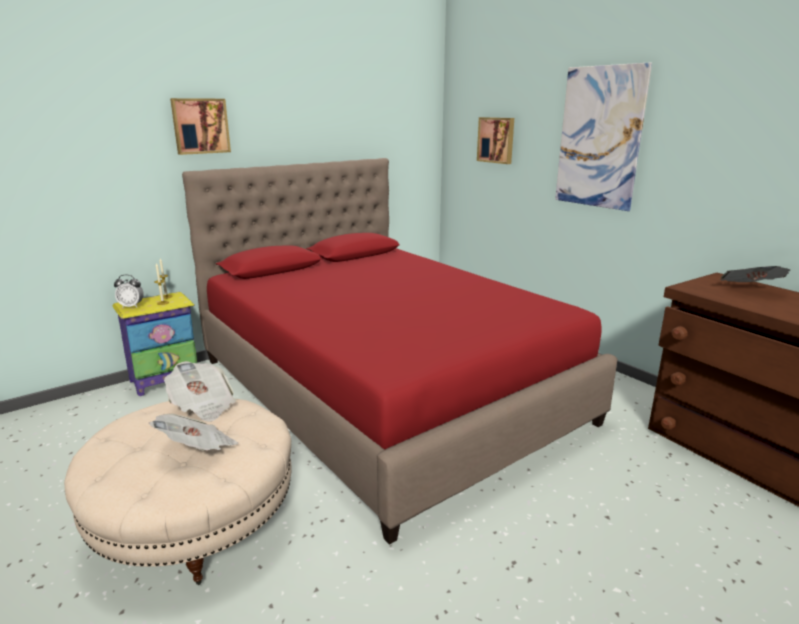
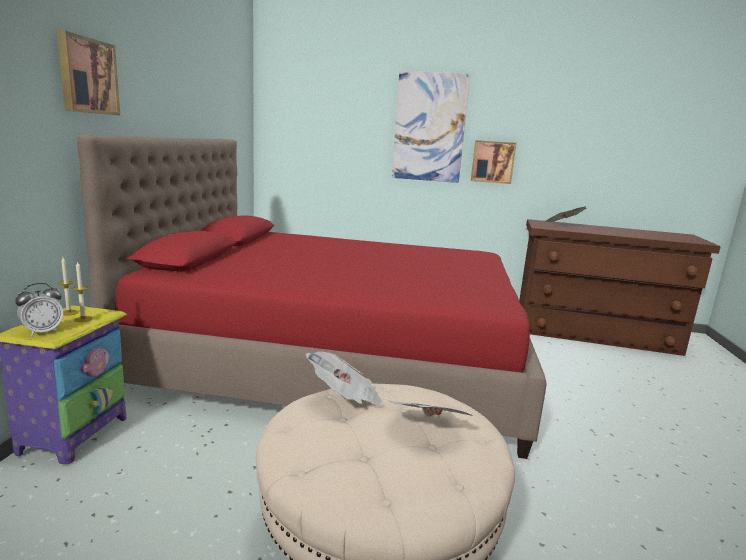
camera: 45 degrees left, 5 degrees down
picture [477,117,514,164] -> picture moved to [471,140,517,184]

